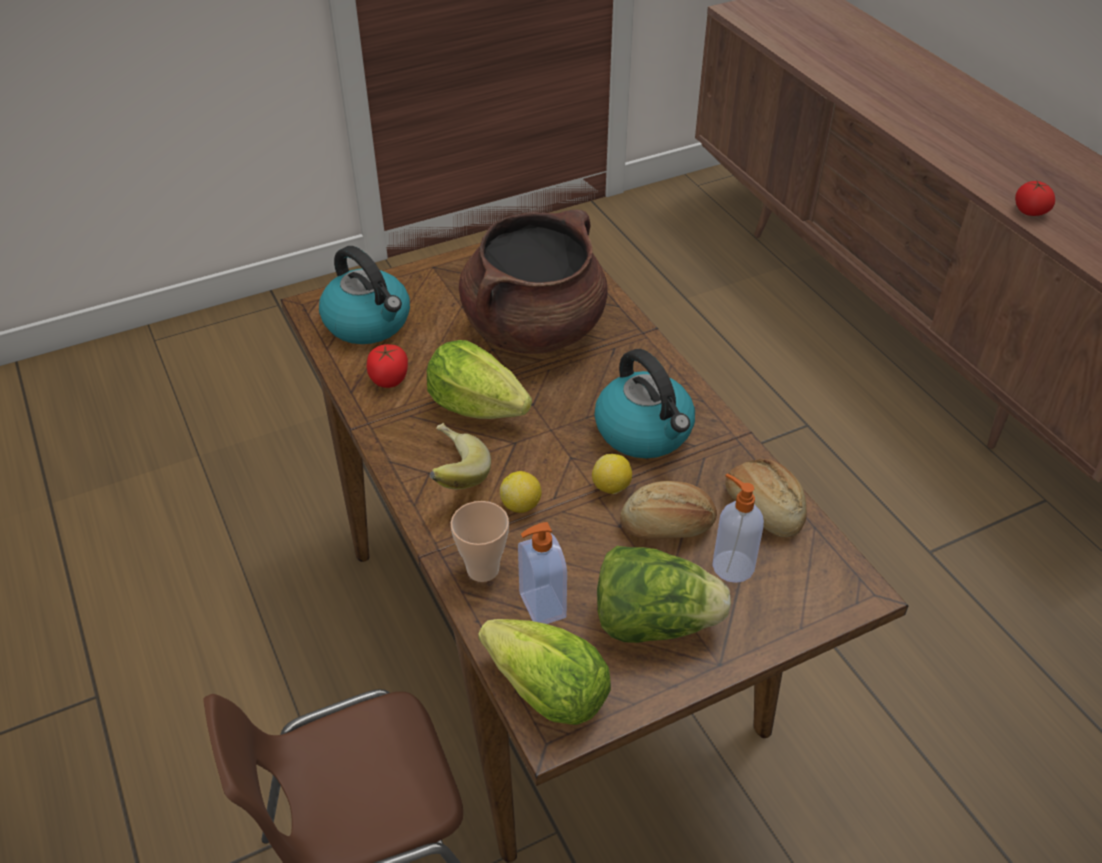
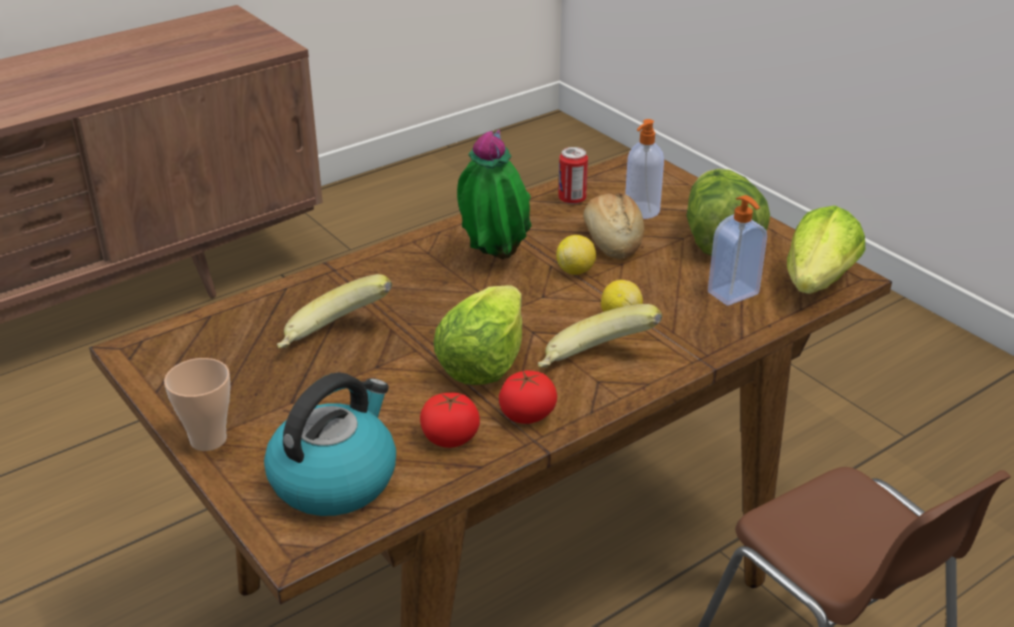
camera: 100 degrees left, 10 degrees down
cup [451,501,509,582] -> cup moved to [164,358,230,451]
brown cooking pot [459,210,608,354] -> banana [277,274,392,349]
kettle [594,349,695,458] -> potted plant [457,129,531,259]
bread [725,459,807,537] -> can [558,147,588,204]
tomato [1015,181,1055,216] -> tomato moved to [499,371,557,424]

